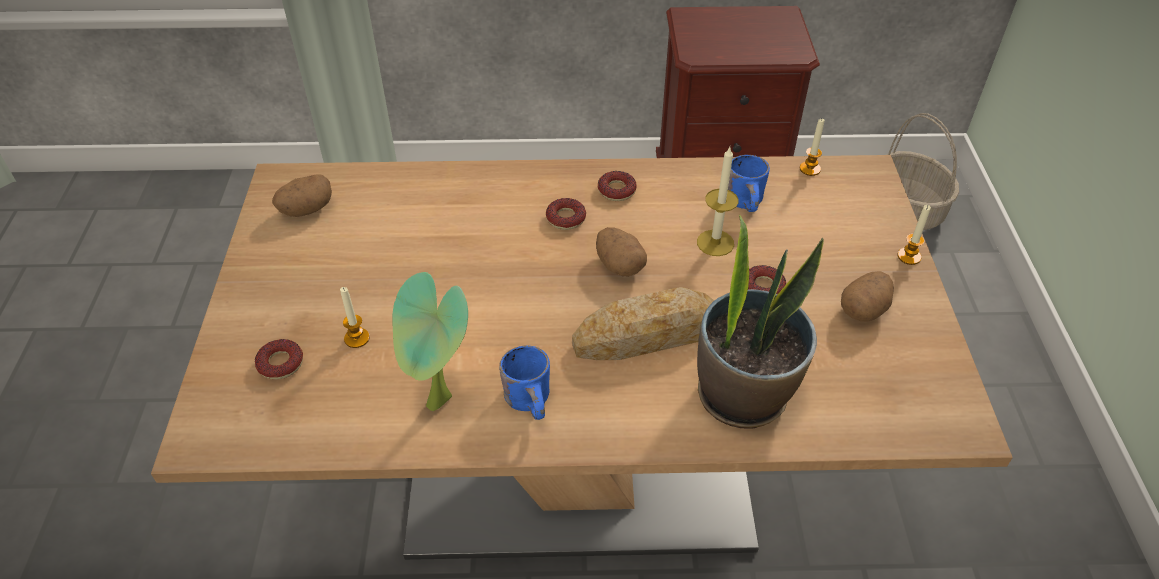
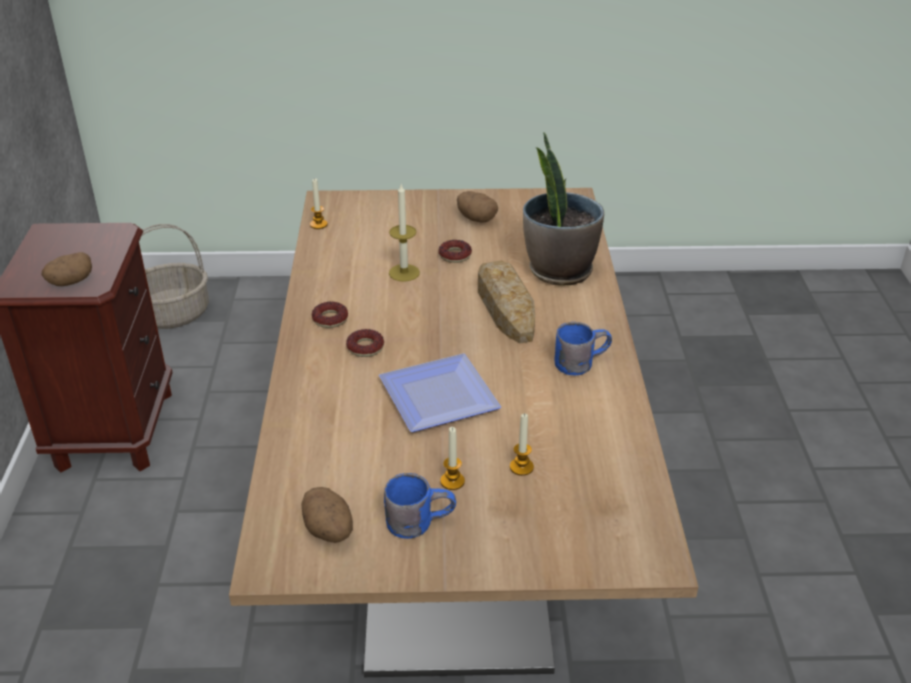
camera: 90 degrees left, 10 degrees down
donut [255,339,303,380] -> none
potted plant [392,272,468,411] -> none
potato [596,227,647,277] -> potato moved to [42,252,92,286]
blue mug [728,155,770,212] -> blue mug moved to [384,473,456,539]
candle [897,205,931,265] -> candle moved to [440,427,465,490]
none -> plate [379,353,501,432]

